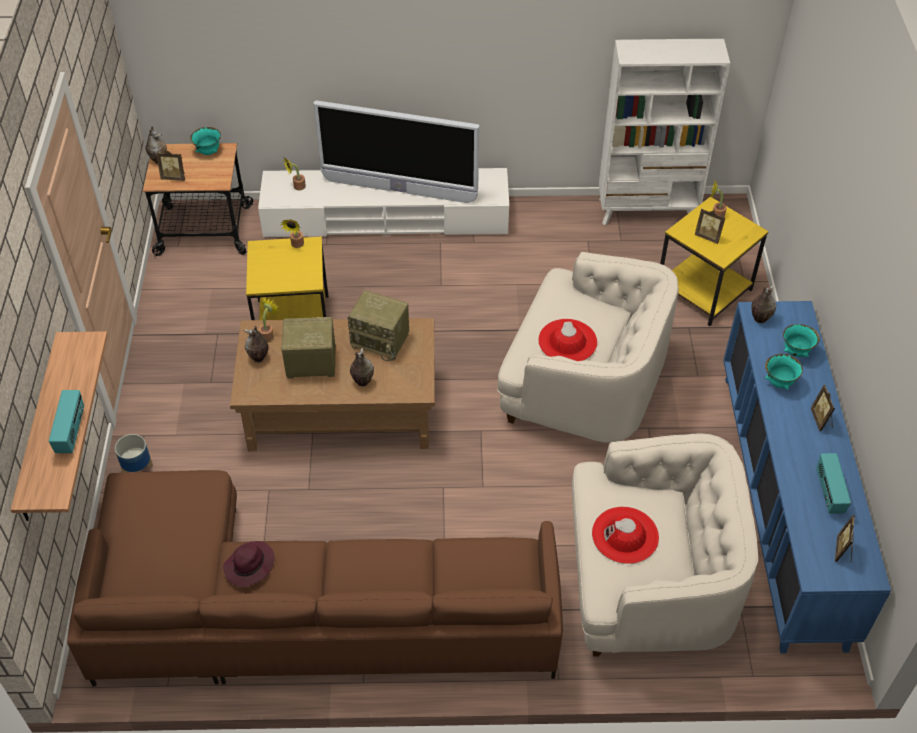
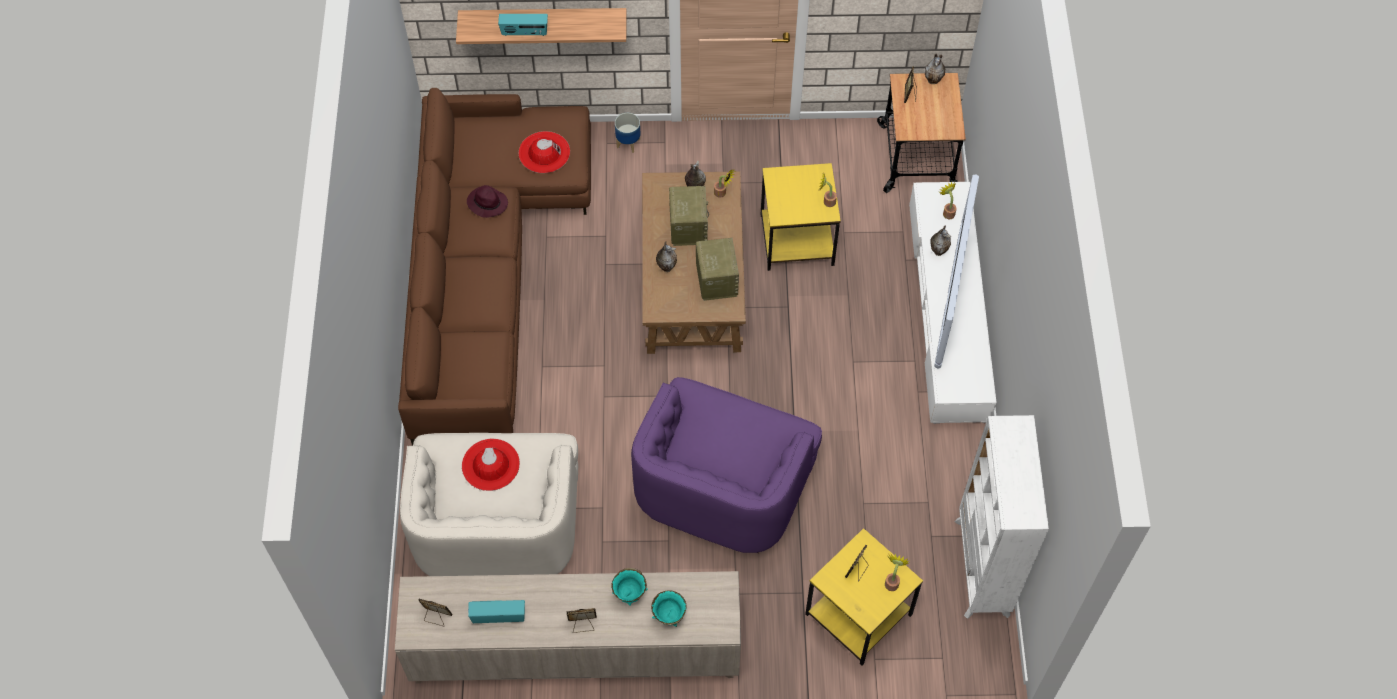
camera: 90 degrees right, 10 degrees up
turquoise bowl [190,127,221,155] -> none
radio [348,290,409,361] -> radio turned 150 degrees clockwise [696,238,739,301]
white armchair [497,252,679,443] -> purple armchair [631,377,822,553]
red hat [538,319,597,361] -> red hat moved to [518,131,570,173]
blue cabinet [723,301,891,654] -> beige cabinet [395,571,741,683]
vase [751,285,776,323] -> vase moved to [930,226,951,256]

